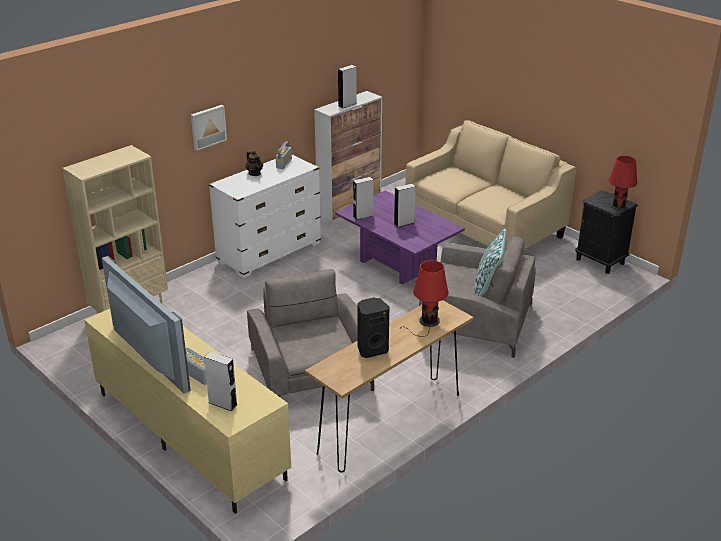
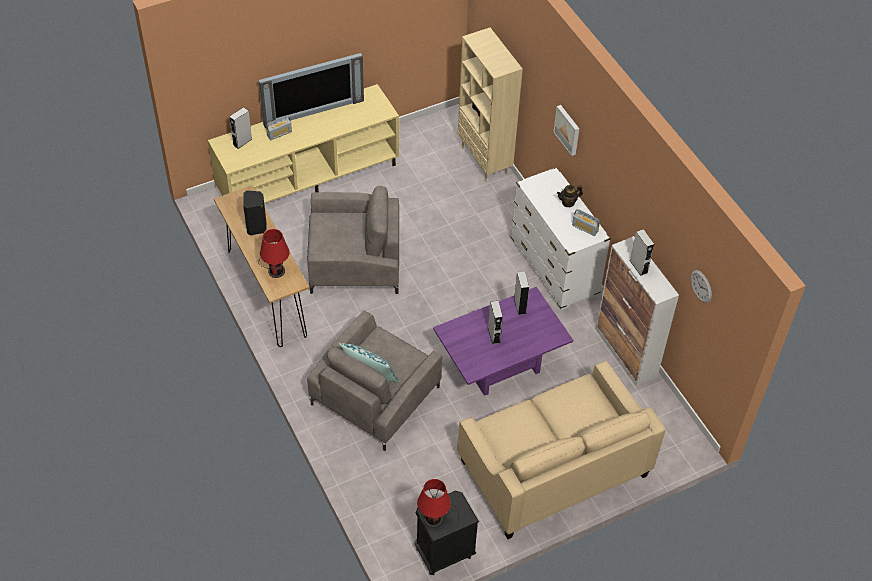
camera: 105 degrees right, 20 degrees up
none -> wall clock [691,270,712,303]

